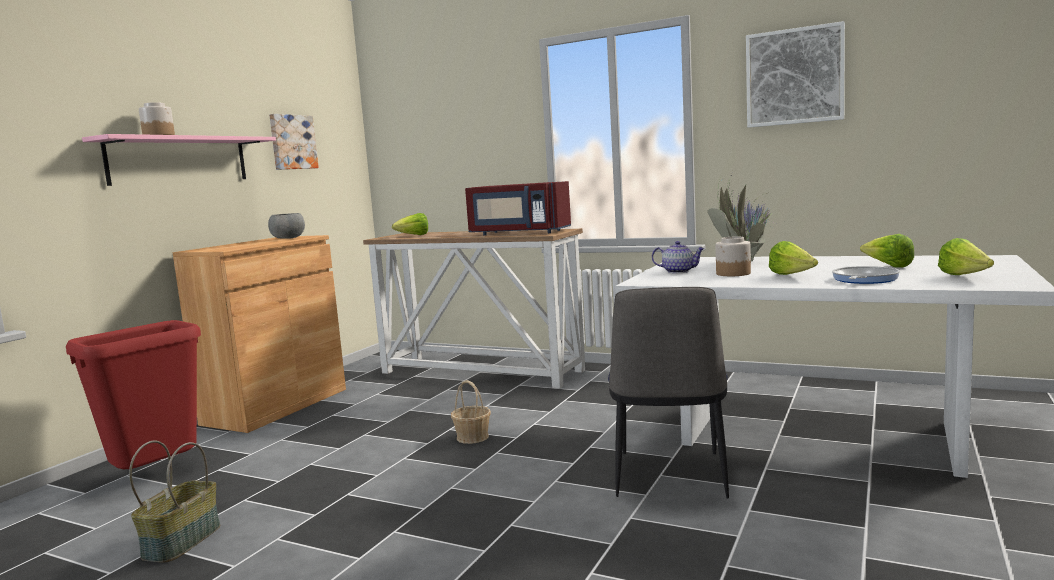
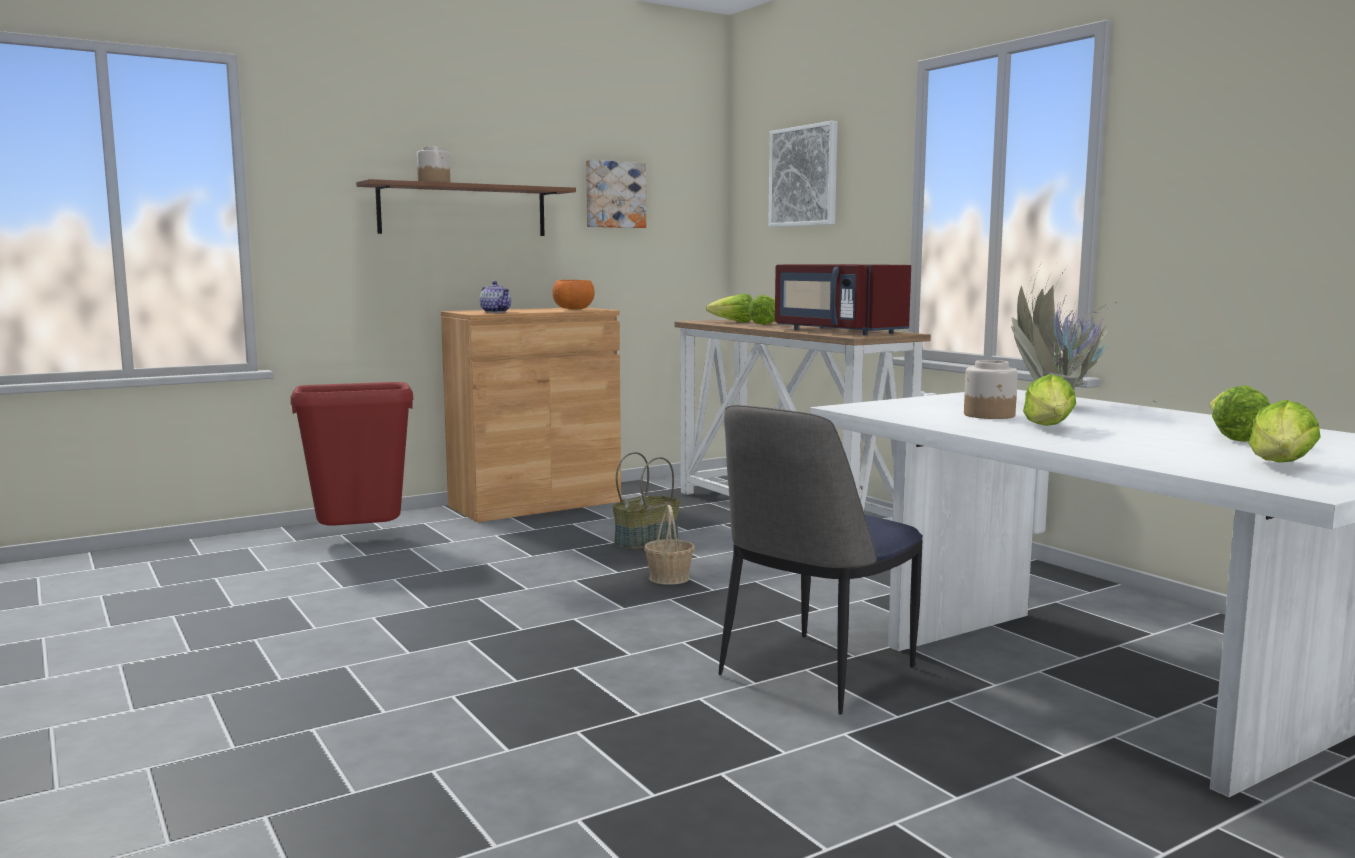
camera: 30 degrees right, 0 degrees up
pink shelf [82,134,276,186] -> brown shelf [356,179,576,236]
basket [129,440,220,563] -> basket moved to [612,452,680,550]
grey bowl [268,213,305,239] -> orange bowl [552,280,595,310]
teapot [652,241,705,273] -> teapot moved to [479,281,511,313]
picture [746,21,845,128] -> picture moved to [768,121,838,227]
frying pan [832,266,900,284] -> none
none -> lettuce [748,295,775,325]

